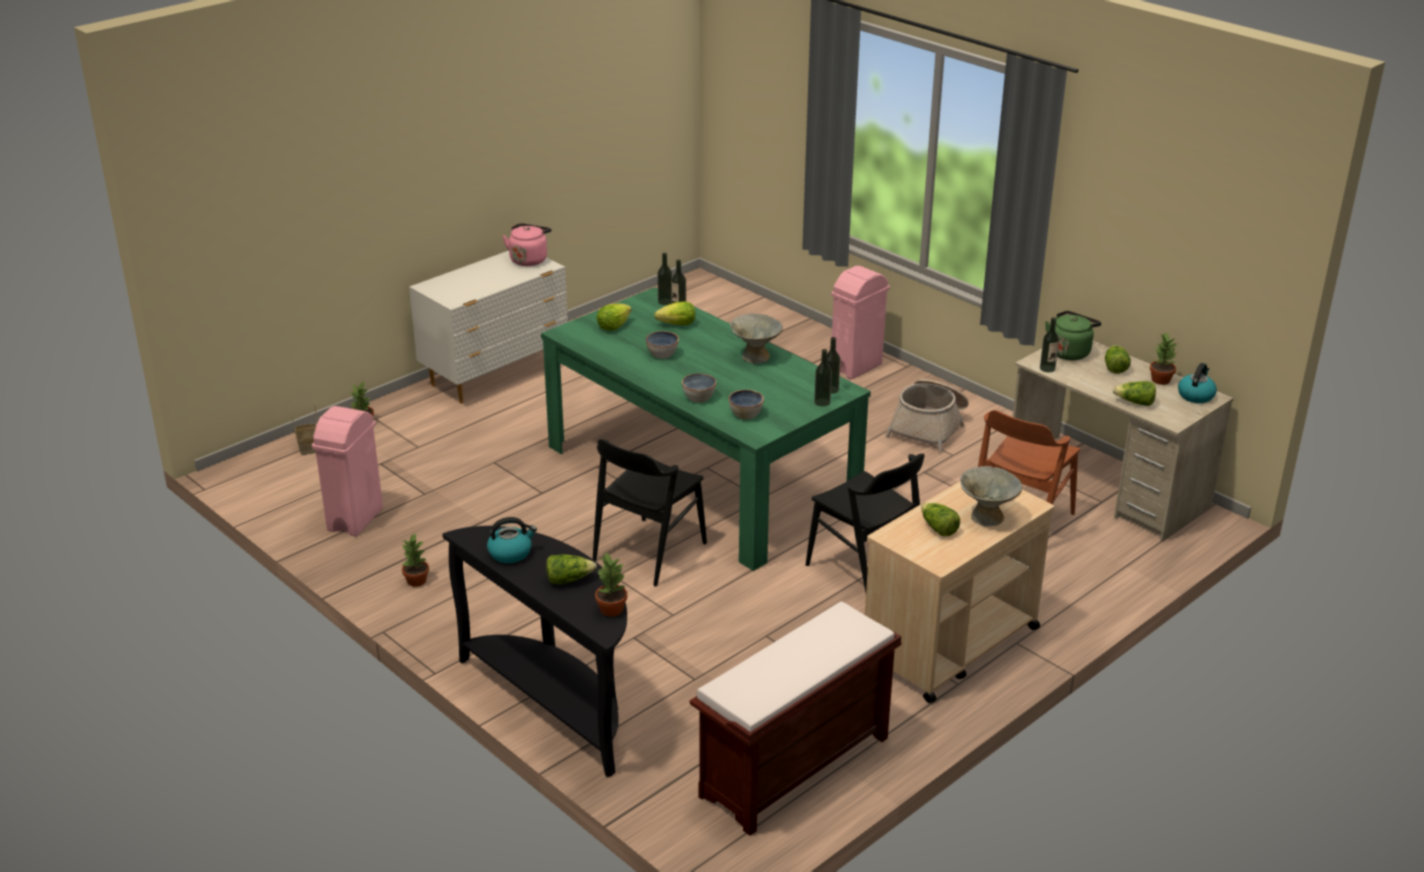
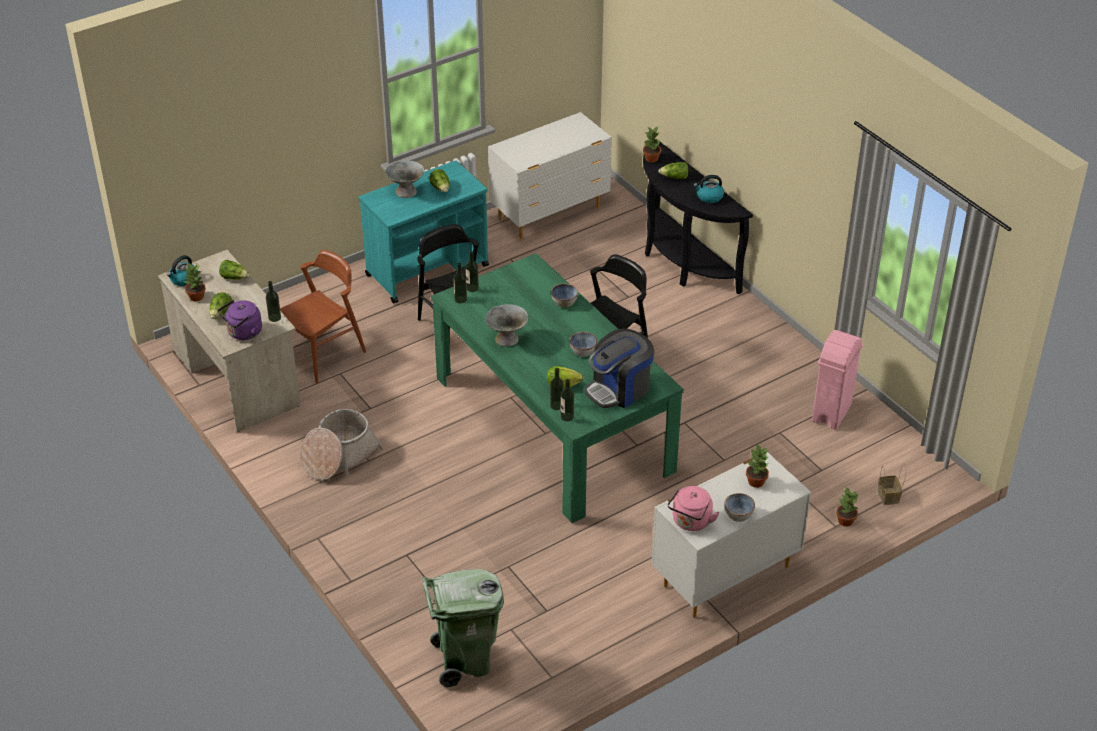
camera: 170 degrees left, 10 degrees up
potted plant [402,533,429,587] -> potted plant moved to [746,444,769,488]
lettuce [596,303,632,331] -> coffee machine [584,329,654,408]
brown bench [690,601,901,836] -> white dresser [488,112,612,239]
bowl [729,390,764,419] -> bowl moved to [724,493,755,522]
pink trash can [831,266,890,379] -> none
beige cart [865,481,1054,703] -> turquoise cart [359,160,489,304]
green kettle [1045,311,1101,360] -> purple kettle [218,300,262,340]
none -> green trash can [422,569,504,687]

